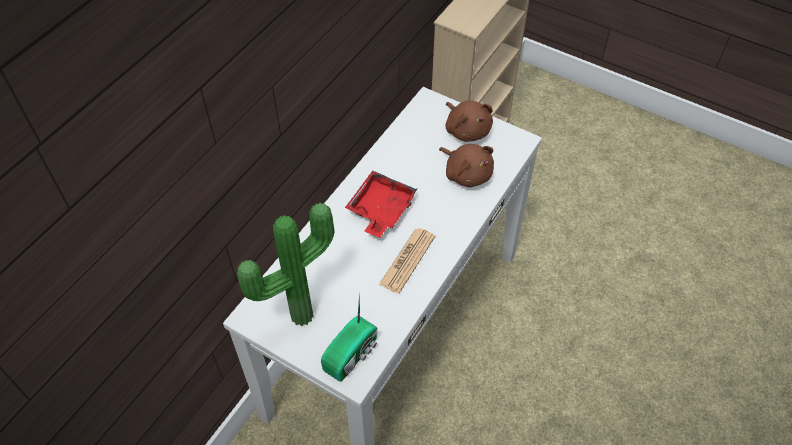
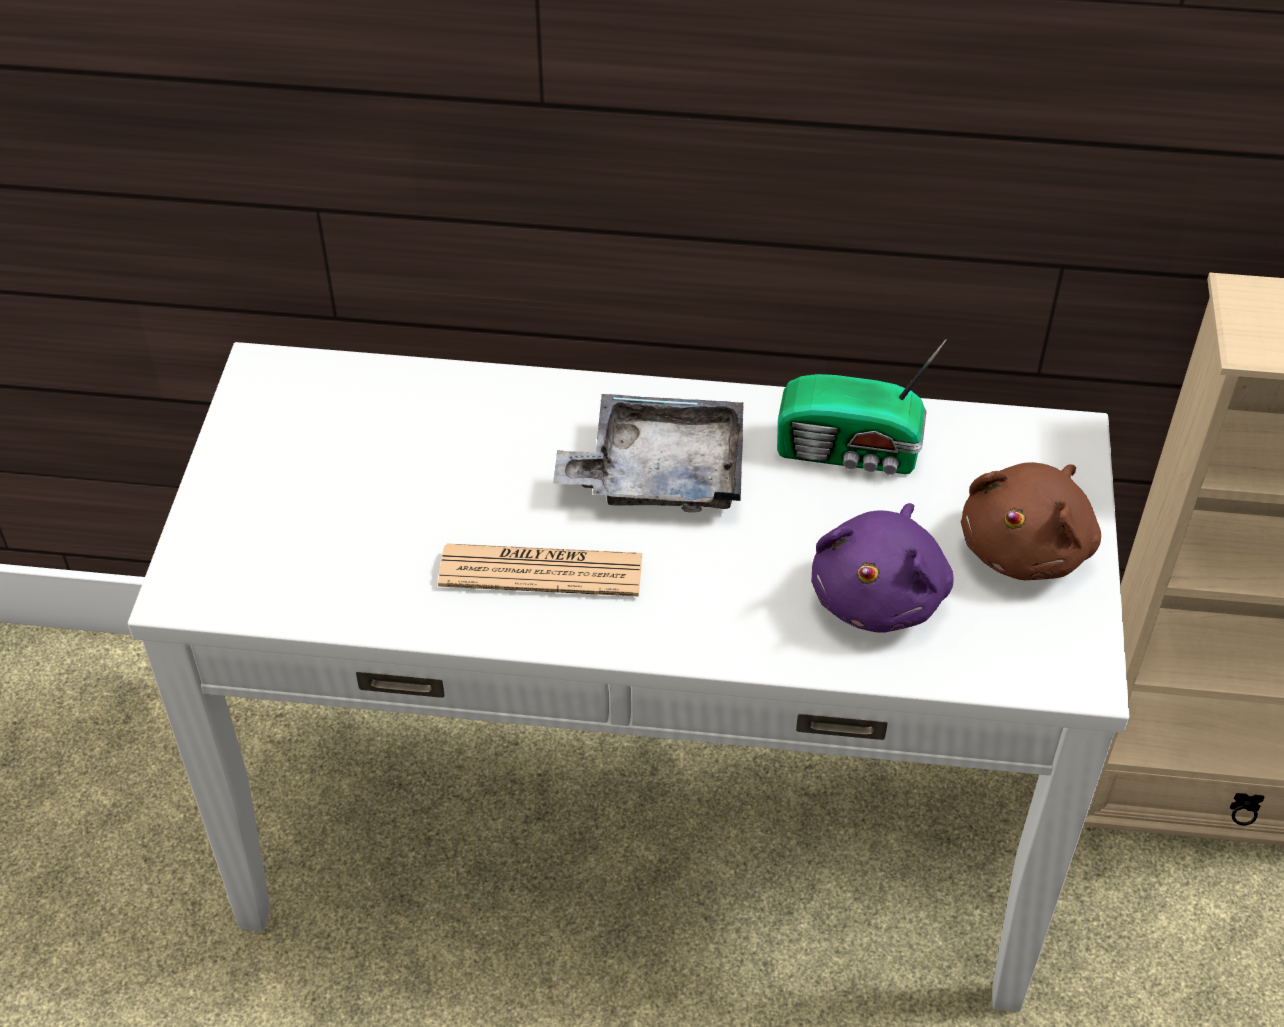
camera: 65 degrees right, 5 degrees down
potted plant [237,203,334,326] -> none
radio [321,293,378,382] -> radio moved to [777,339,946,475]
red tray [345,170,417,238] -> grey tray [553,394,743,512]
brown plush toy [439,144,494,187] -> purple plush toy [811,503,954,633]

